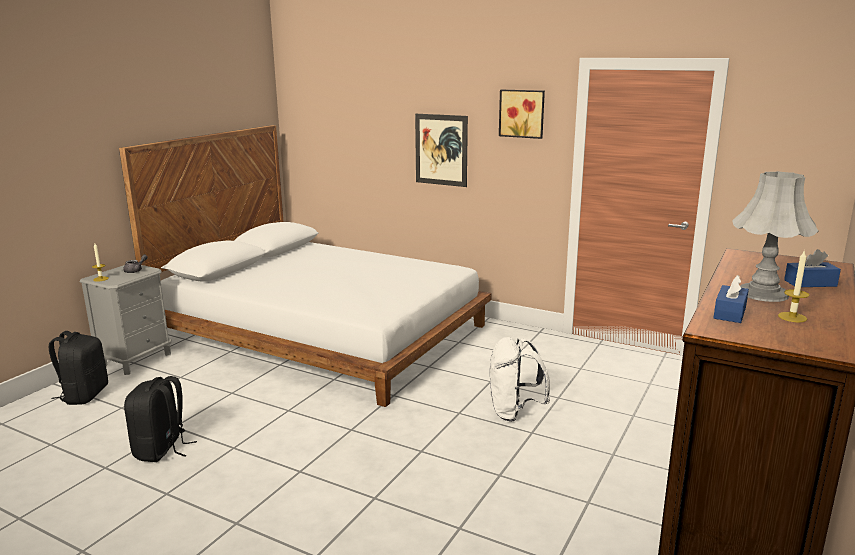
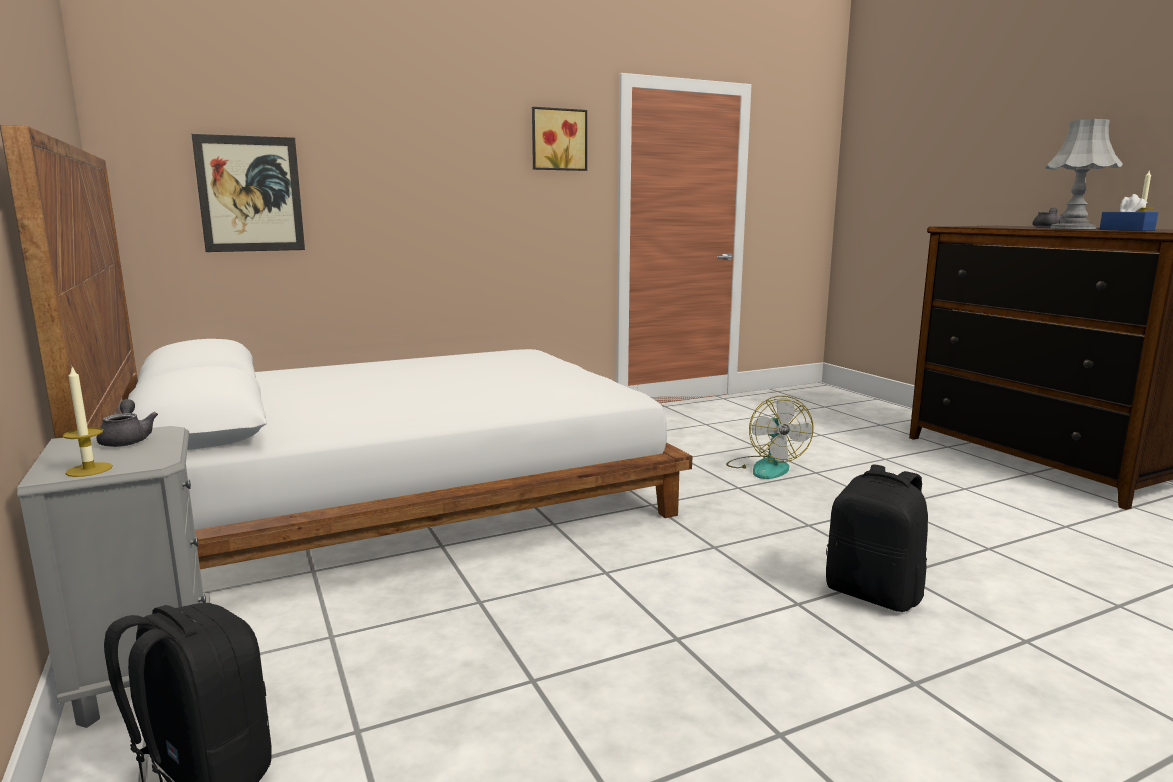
camera: 55 degrees left, 5 degrees down
black backpack [124,376,197,462] -> black backpack moved to [826,464,928,612]
picture [415,114,468,187] -> picture moved to [192,134,305,252]
white backpack [490,337,550,422] -> fan [726,396,814,479]
blue tissue box [784,249,841,287] -> grey teapot [1032,208,1063,227]

